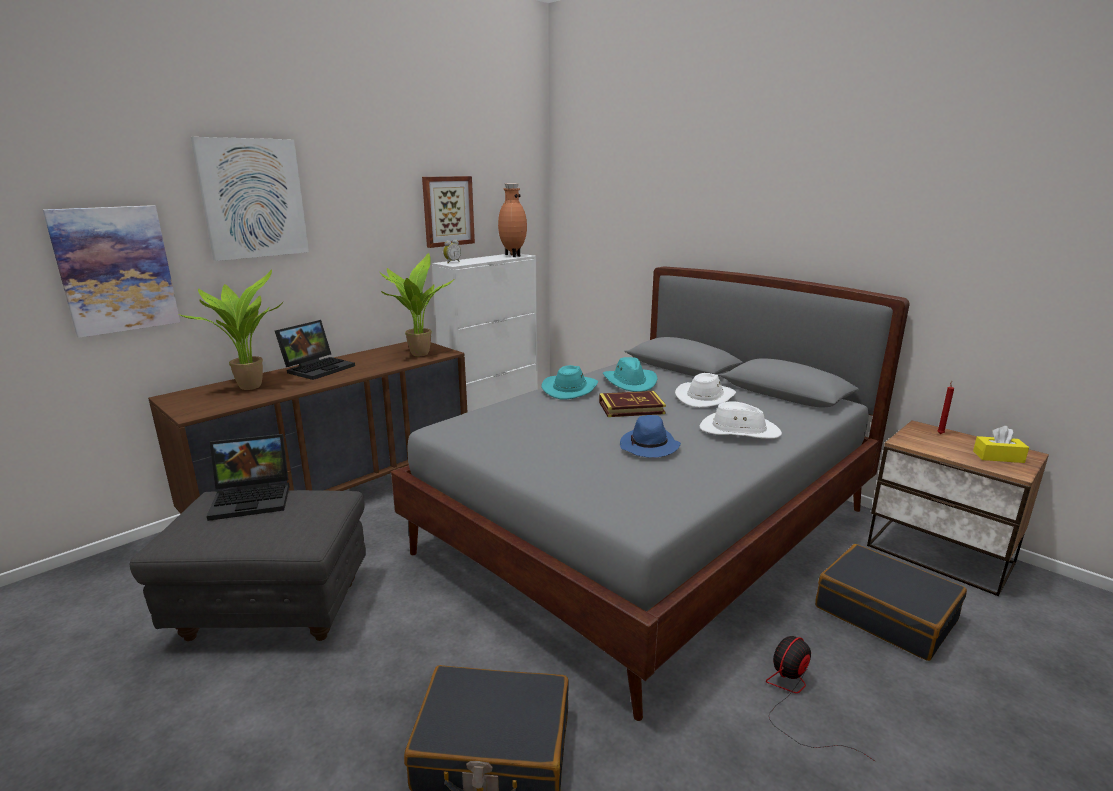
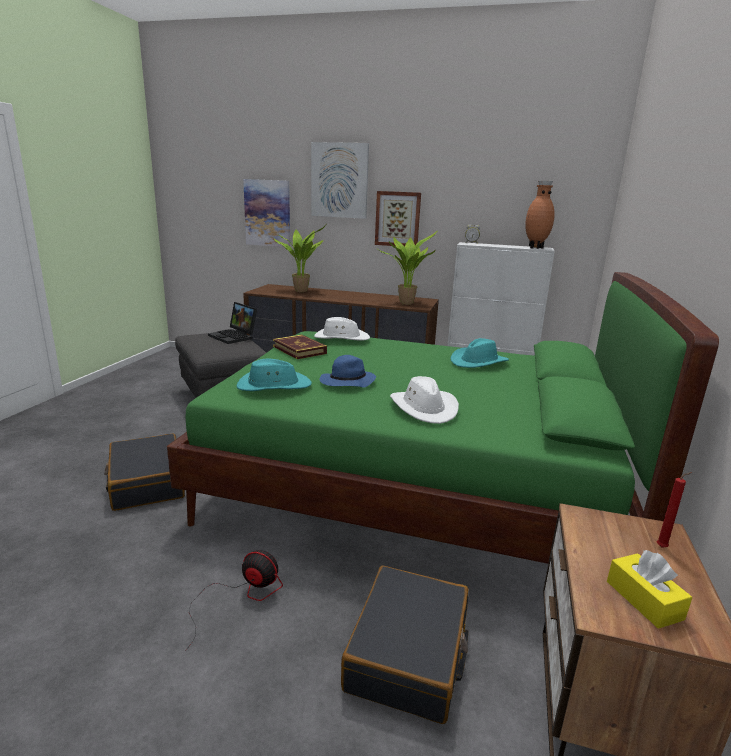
camera: 60 degrees right, 0 degrees up
laptop [275,320,355,380] -> none
grey bed [391,266,909,721] -> green bed [167,272,719,564]
picture [422,176,475,248] -> picture moved to [375,191,421,247]
turquoise hat [541,365,598,399] -> turquoise hat moved to [236,358,312,391]
book [599,391,666,417] -> book moved to [273,335,327,359]
white hat [675,373,736,408] -> white hat moved to [314,317,370,341]

